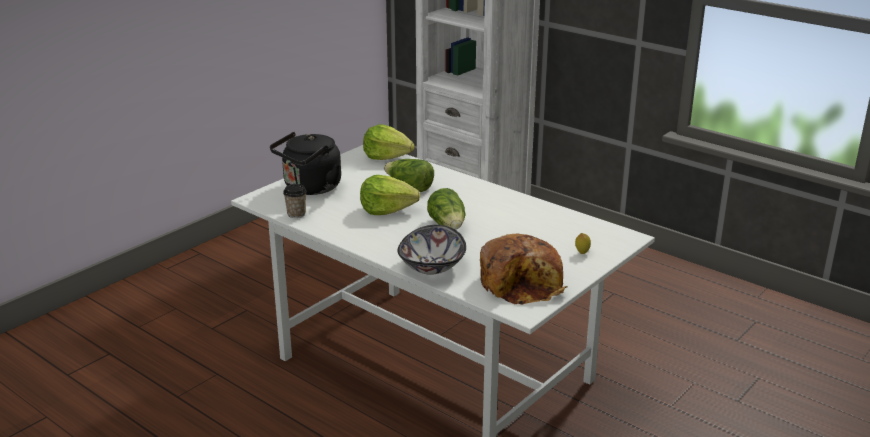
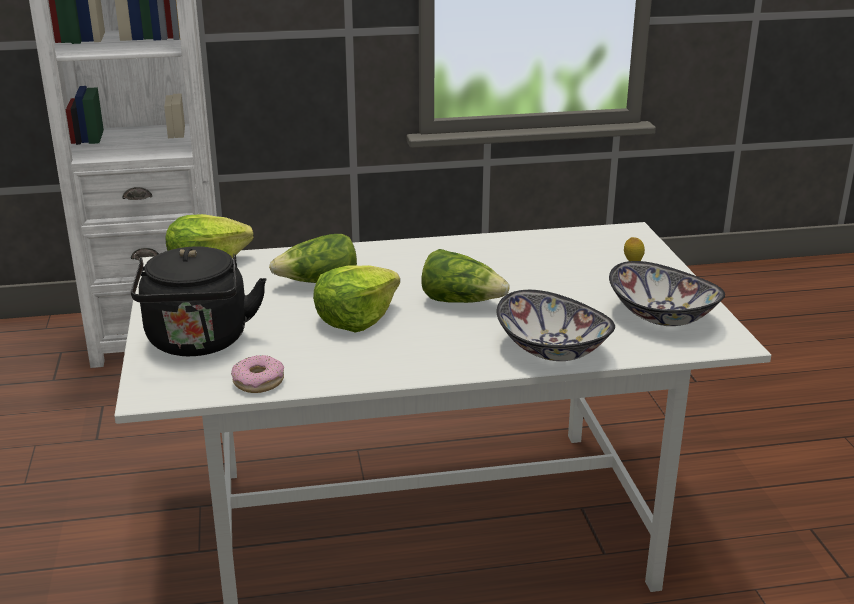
camera: 50 degrees left, 0 degrees up
cup [283,184,307,218] -> donut [231,355,284,393]
bread [480,234,568,305] -> bowl [609,261,725,326]

